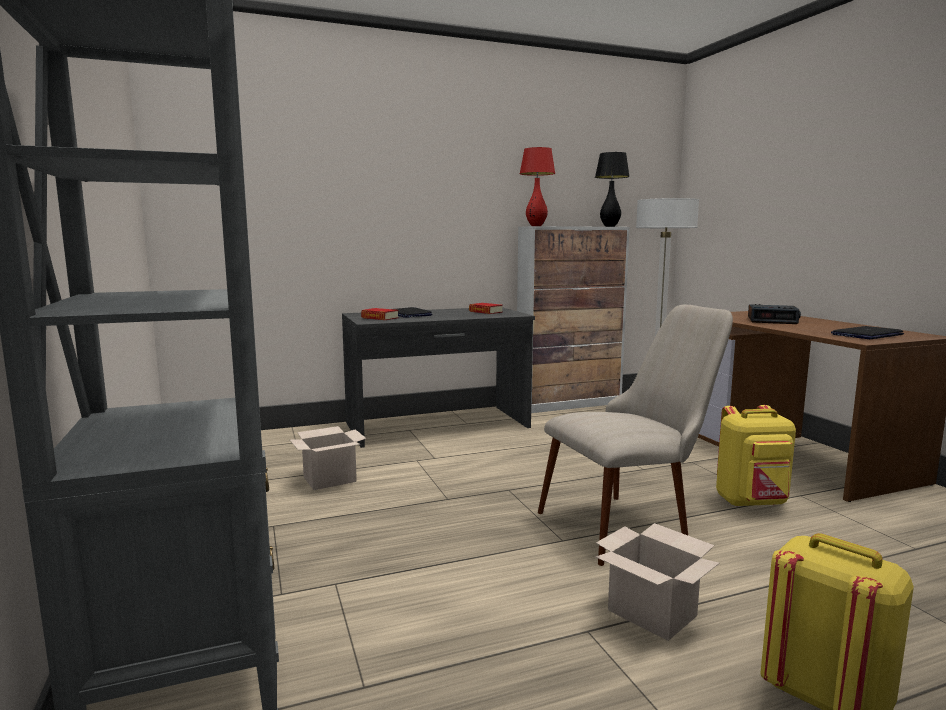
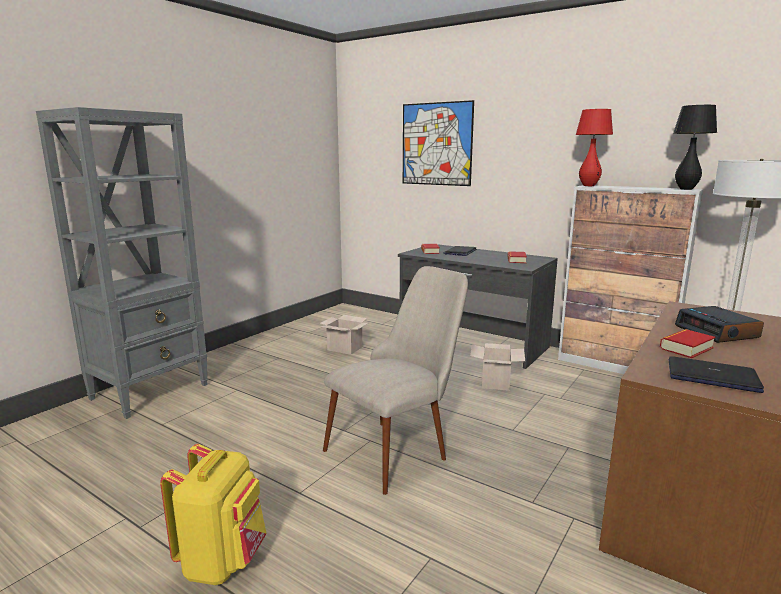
camera: 55 degrees right, 5 degrees up
beige chair [538,305,733,566] -> beige chair turned 75 degrees counterclockwise [323,266,468,495]
cardboard box [595,523,720,641] -> cardboard box moved to [470,343,525,391]
yellow backpack [716,405,796,507] -> none
none -> picture [403,100,474,186]
none -> book [660,329,716,358]

